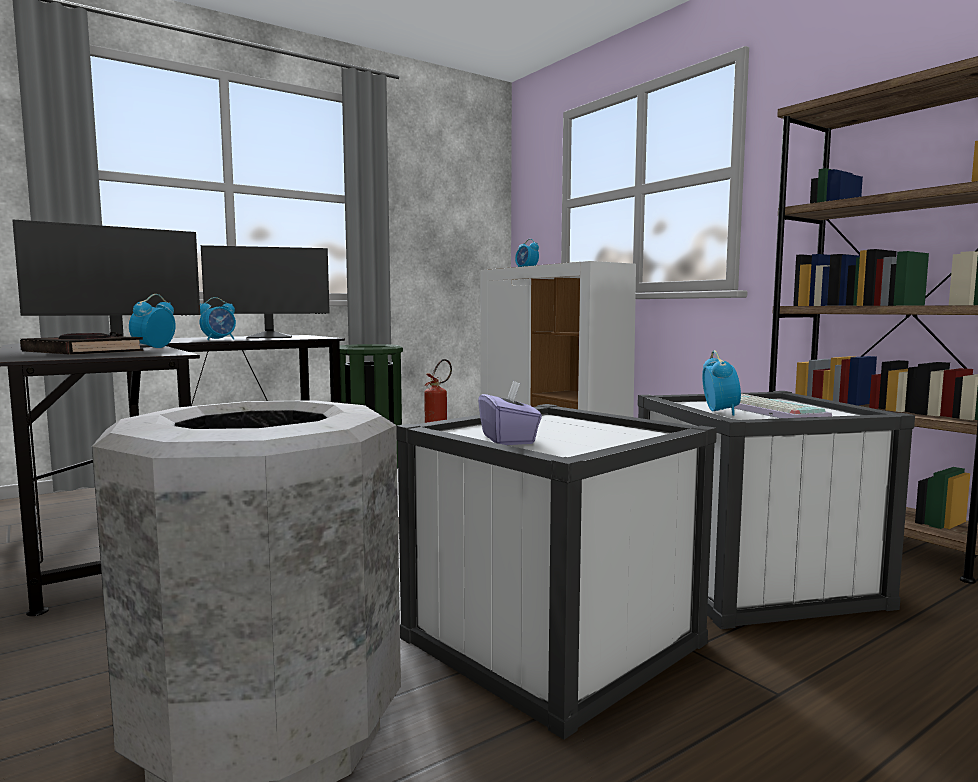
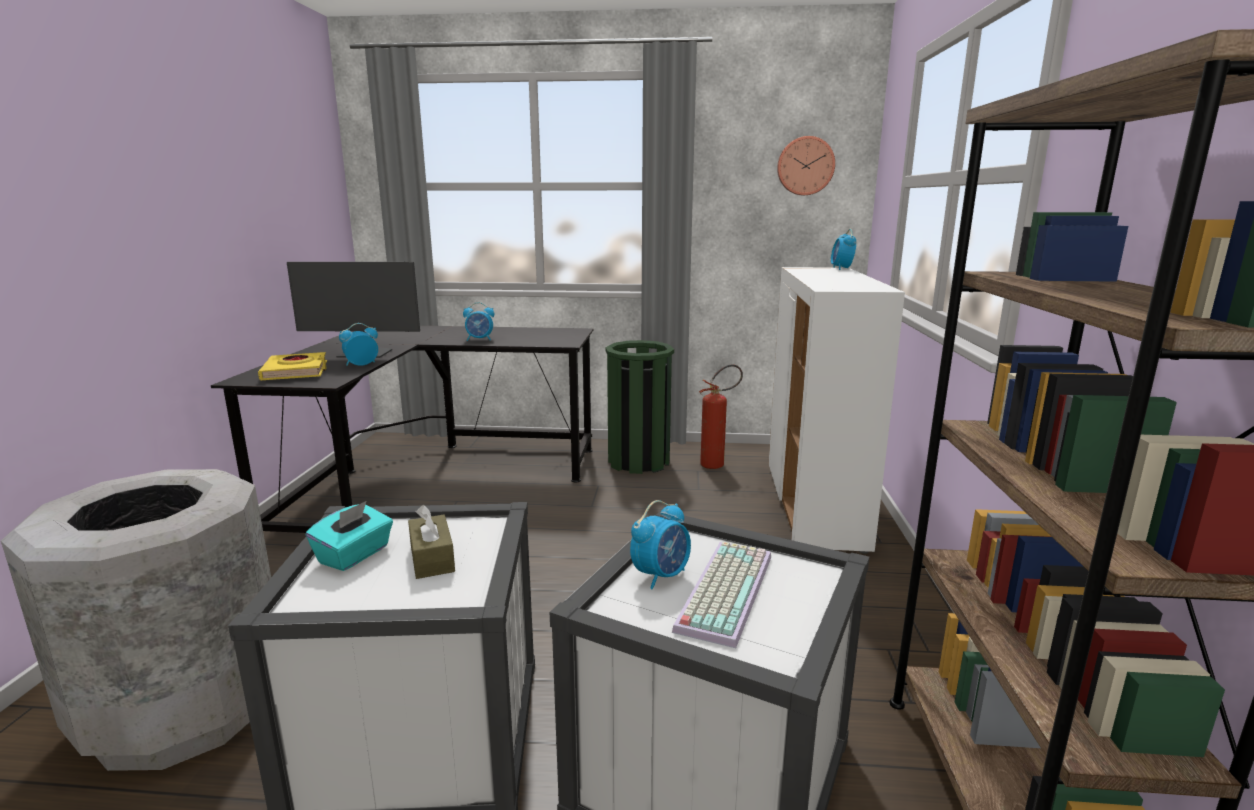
camera: 40 degrees right, 10 degrees up
black book [20,332,143,355] -> yellow book [258,352,327,380]
monitor [201,245,330,339] -> none
purple tissue box [478,380,542,445] -> turquoise tissue box [306,501,393,571]
none -> brown tissue box [408,505,455,579]
none -> wall clock [777,136,835,195]

